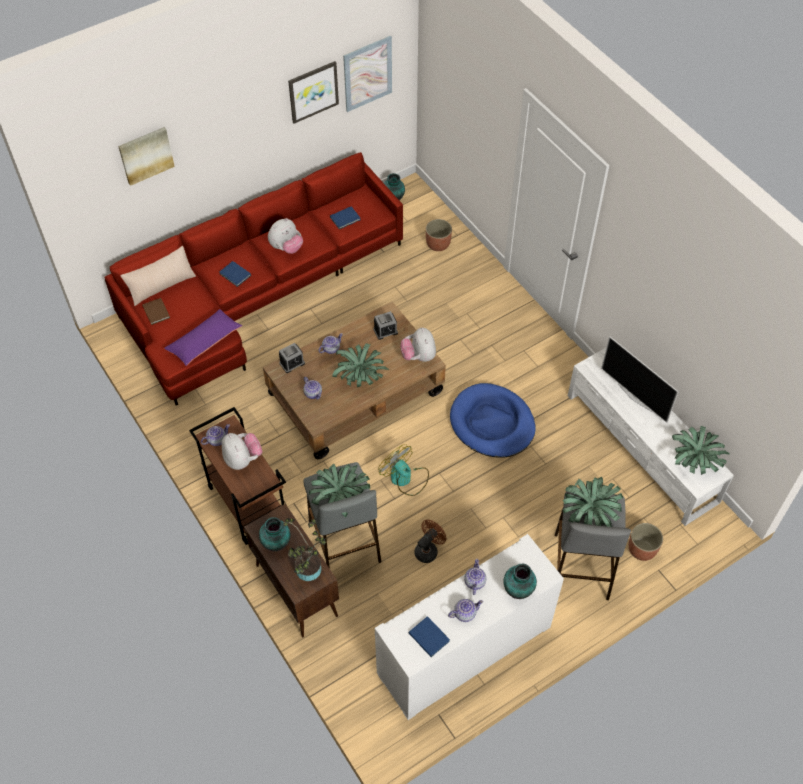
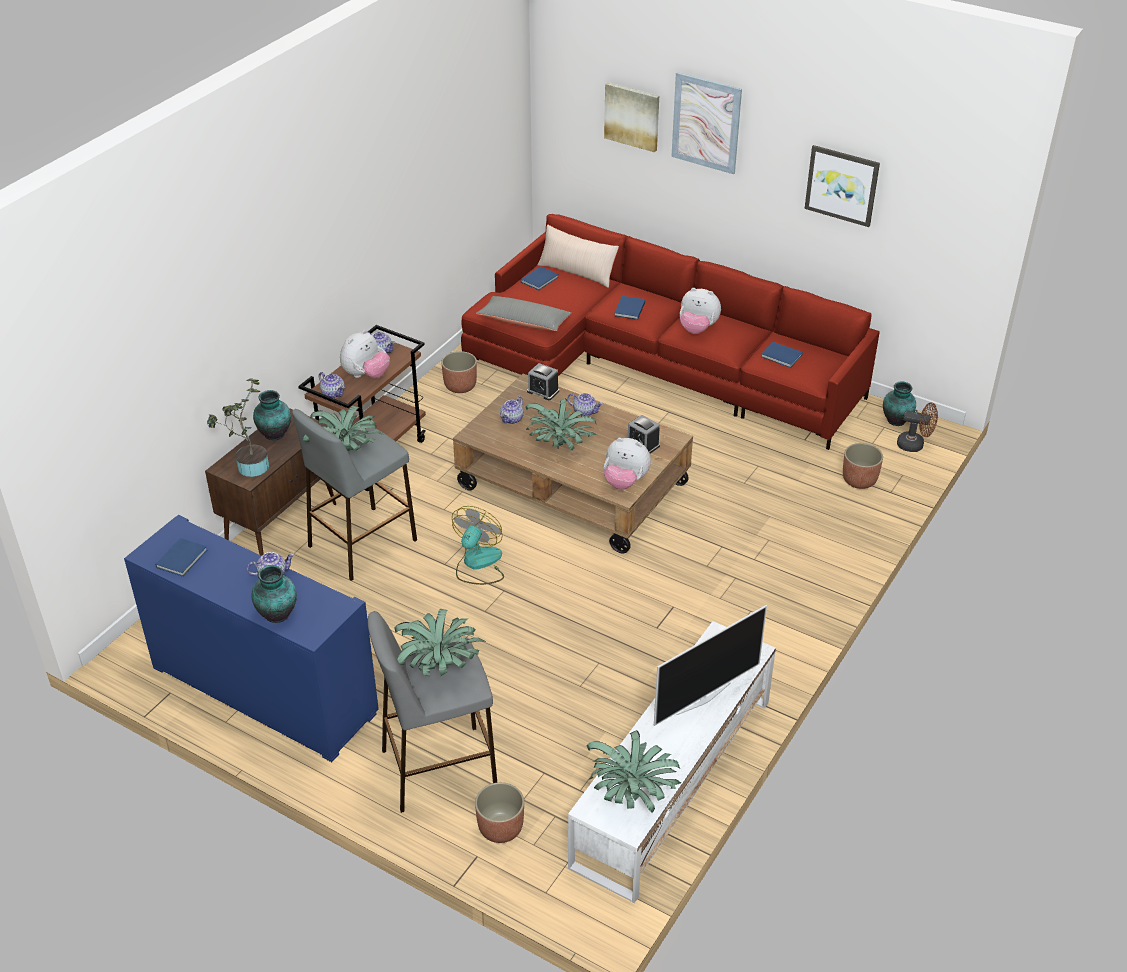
camera: 65 degrees right, 15 degrees down
brown book [142,298,170,325] -> blue book [521,266,558,290]
purple pillow [164,309,242,366] -> grey pillow [476,296,572,331]
picture [343,36,392,112] -> picture moved to [671,72,742,174]
white cabinet [375,534,564,720] -> blue cabinet [124,515,379,762]
plush toy [400,328,436,362] -> plush toy turned 120 degrees counterclockwise [604,438,651,490]
brown fan [414,520,446,563] -> brown fan moved to [897,402,938,452]
teapot [448,599,483,622] -> teapot moved to [319,372,345,398]
blue dog bed [450,383,536,458] -> none
television [601,336,679,423] -> television turned 150 degrees counterclockwise [654,605,767,726]
none -> planter [441,351,477,393]

